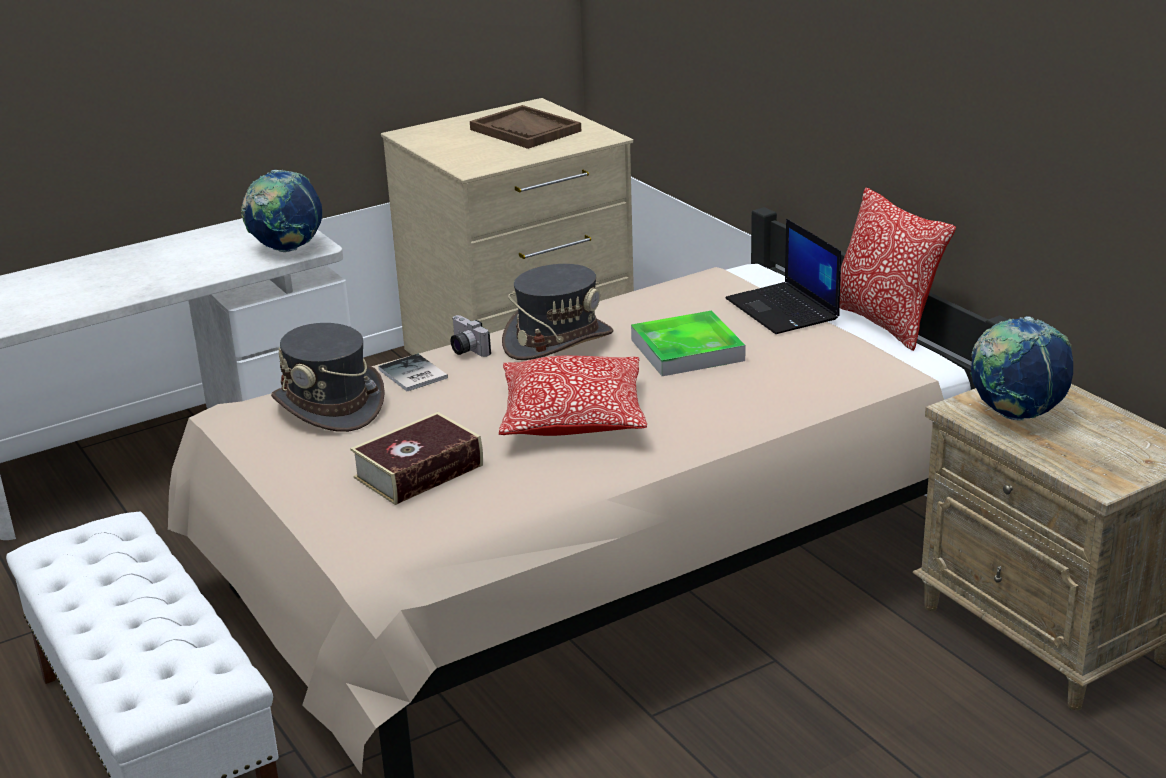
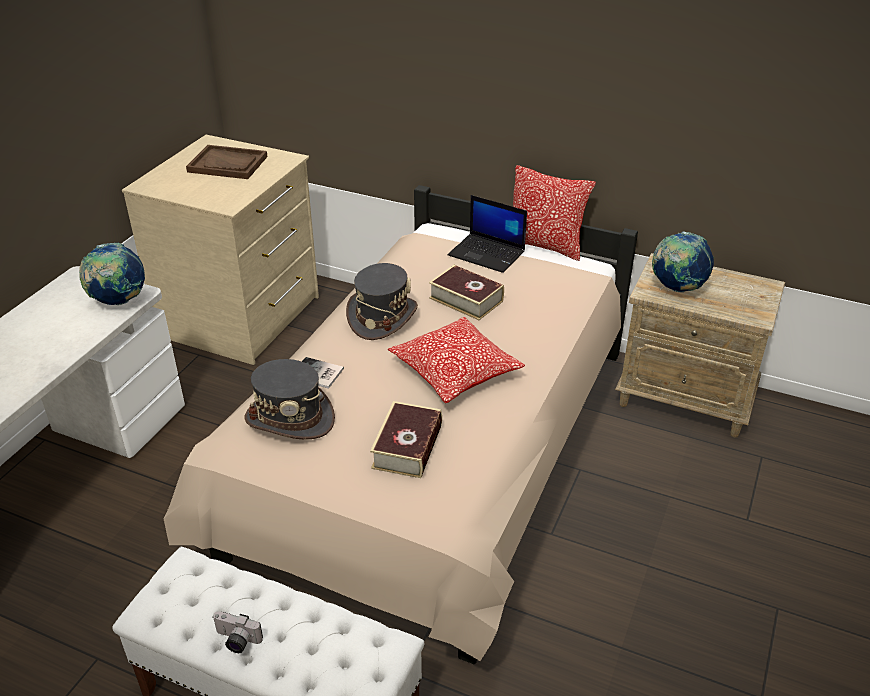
camera: 35 degrees left, 10 degrees up
camera [450,315,491,357] -> camera moved to [212,611,263,653]
tray [631,311,745,376] -> book [429,265,504,320]

